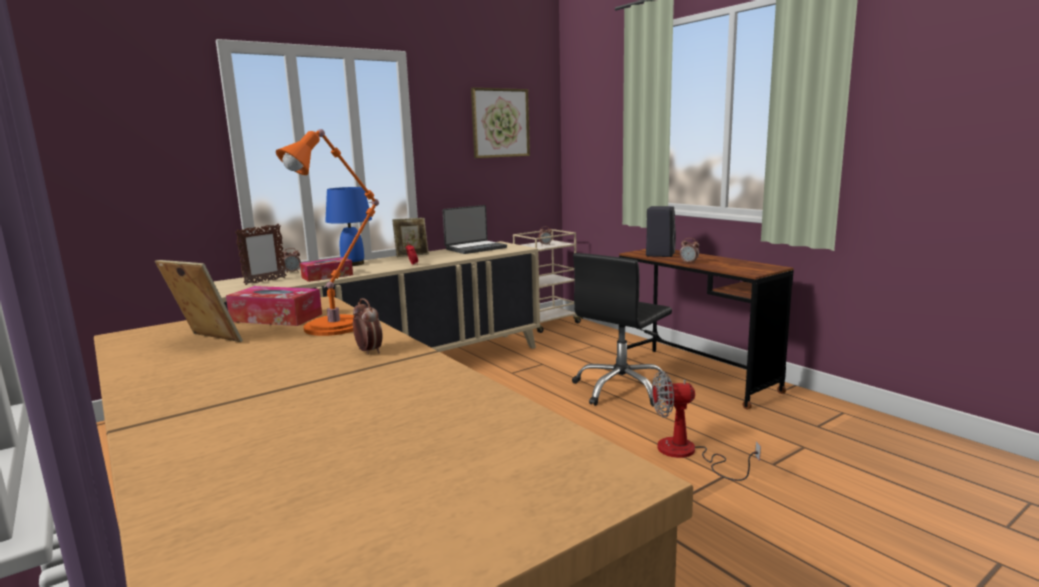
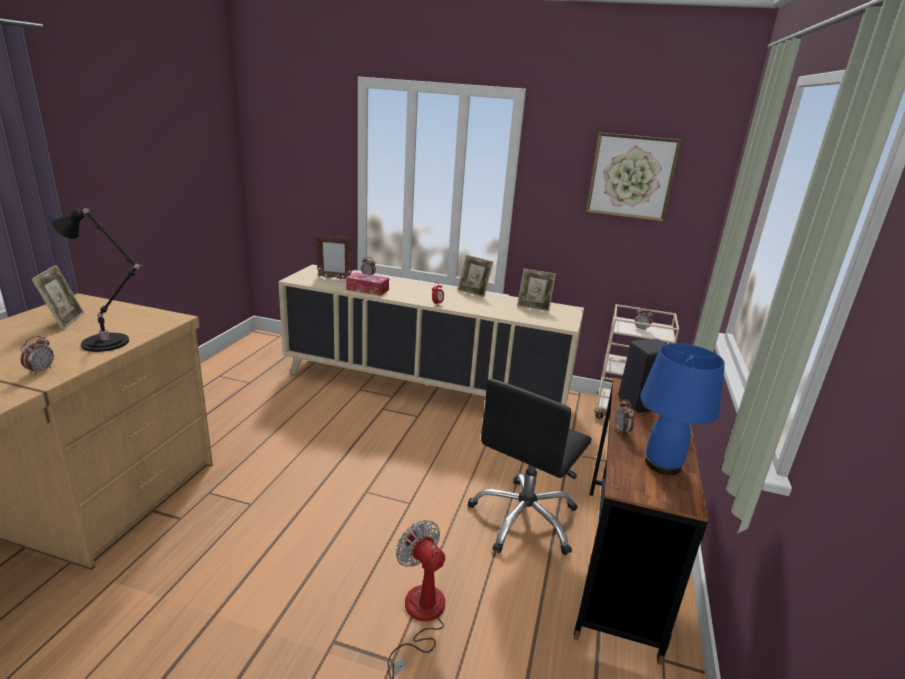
camera: 50 degrees right, 10 degrees up
tissue box [226,286,322,326] -> none
orange table lamp [276,129,379,336] -> black table lamp [52,208,142,352]
blue table lamp [325,187,372,266] -> blue table lamp moved to [640,343,725,475]
laptop [443,205,507,254] -> picture frame [517,268,556,311]
black office chair [572,253,672,407] -> black office chair turned 60 degrees counterclockwise [467,378,592,555]

